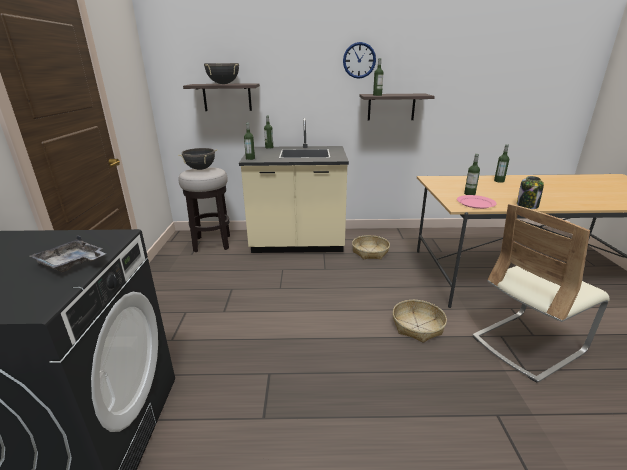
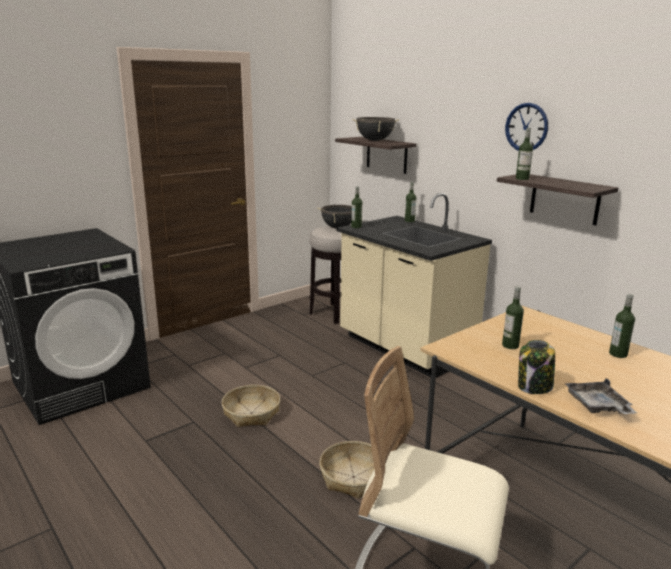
camera: 50 degrees right, 5 degrees down
grey tray [30,235,106,272] -> grey tray moved to [564,378,637,414]
basket [352,235,390,259] -> basket moved to [222,385,280,427]
pink plate [457,195,497,209] -> none

